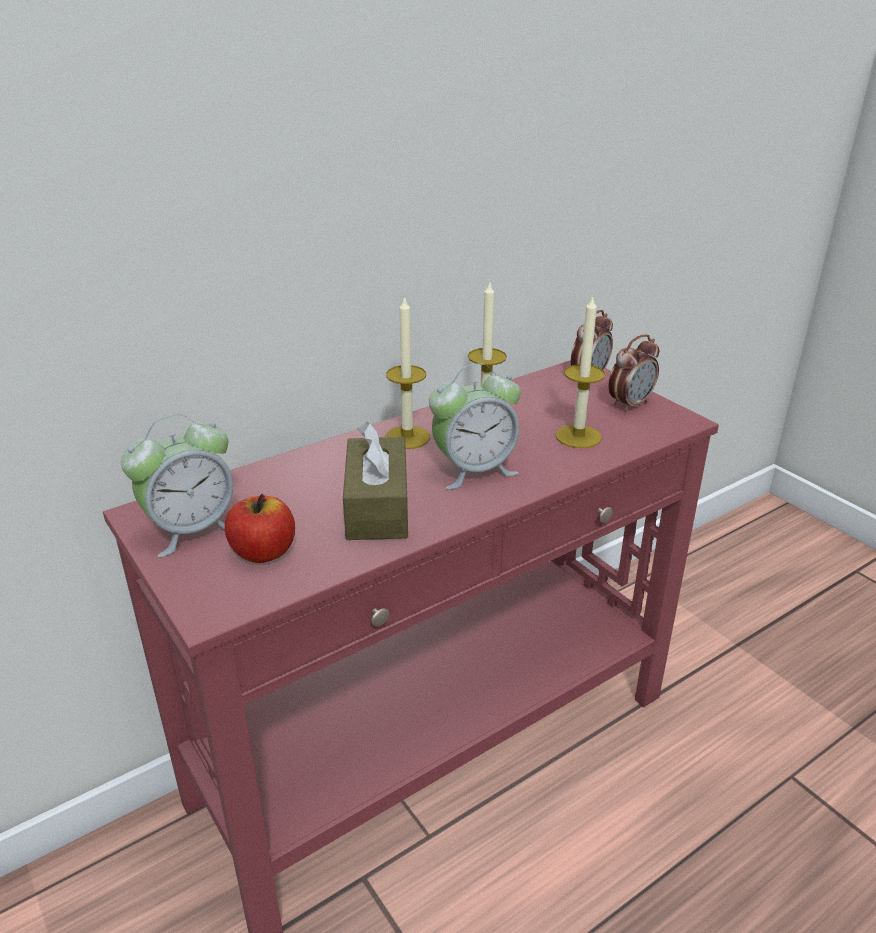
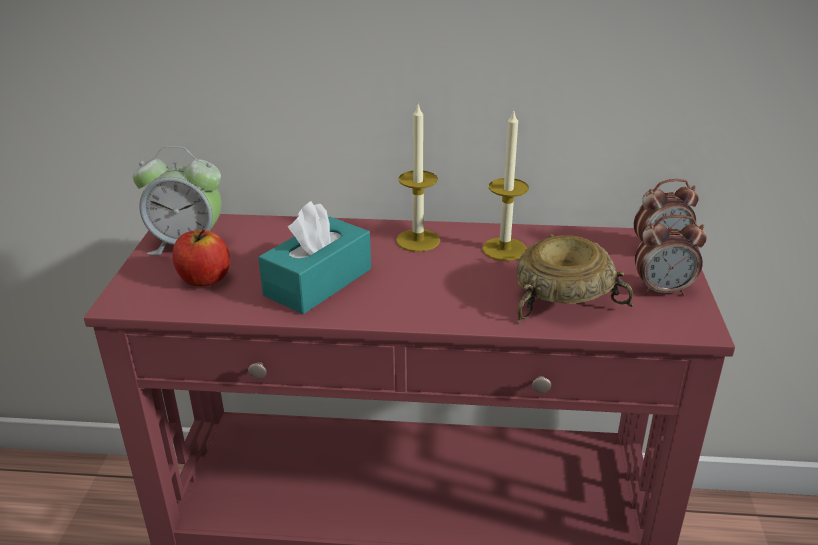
camera: 40 degrees right, 0 degrees up
brown tissue box [343,422,408,540] -> turquoise tissue box [258,201,371,314]
alarm clock [429,363,521,490] -> none
candle [555,295,605,448] -> beige bowl [516,234,633,324]

